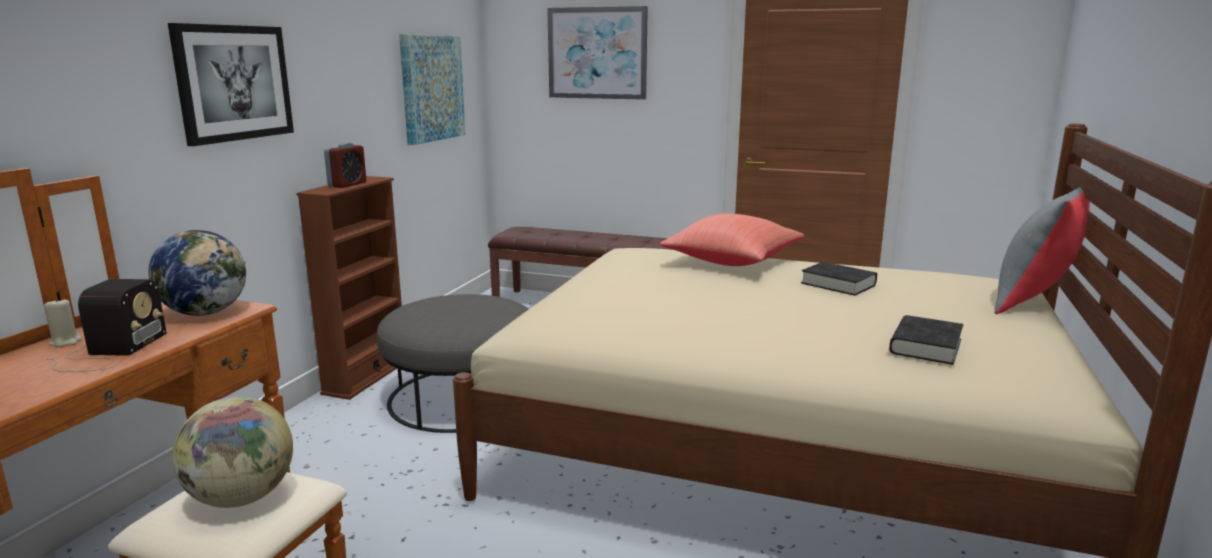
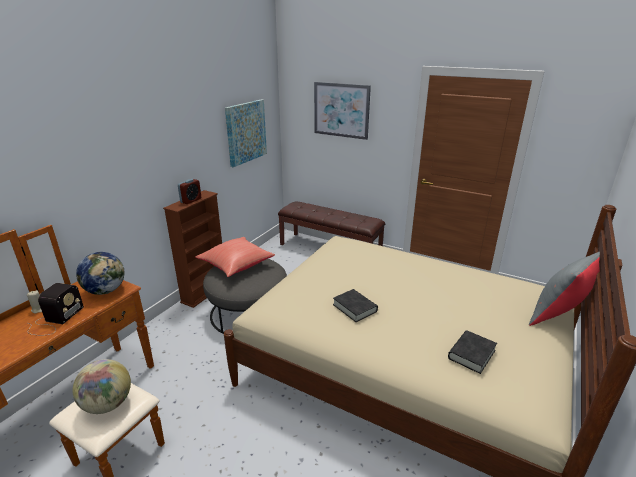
camera: 10 degrees right, 10 degrees up
picture [168,23,294,146] -> none
red pillow [660,214,804,266] -> red pillow moved to [196,237,275,277]
black book [801,262,877,296] -> black book moved to [333,289,378,322]

